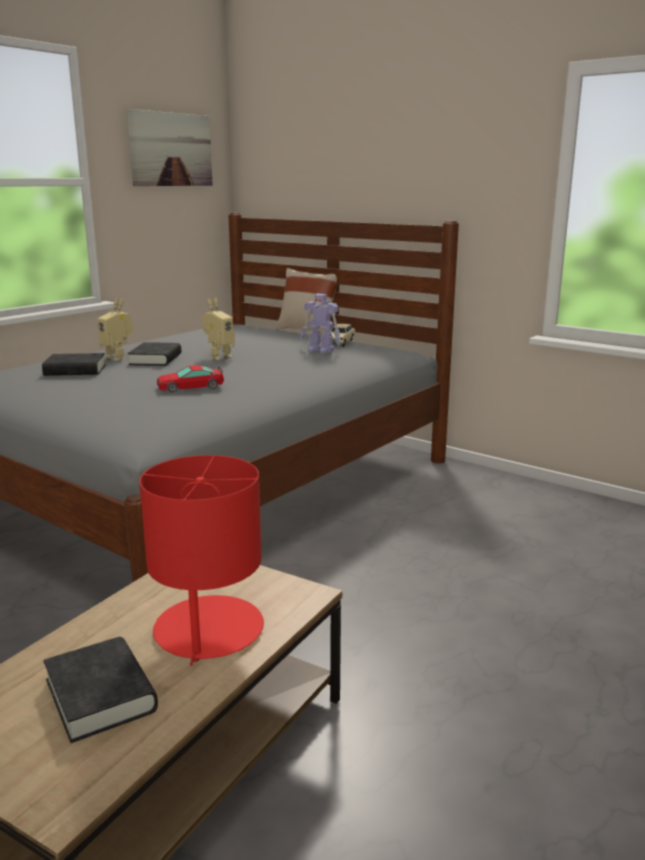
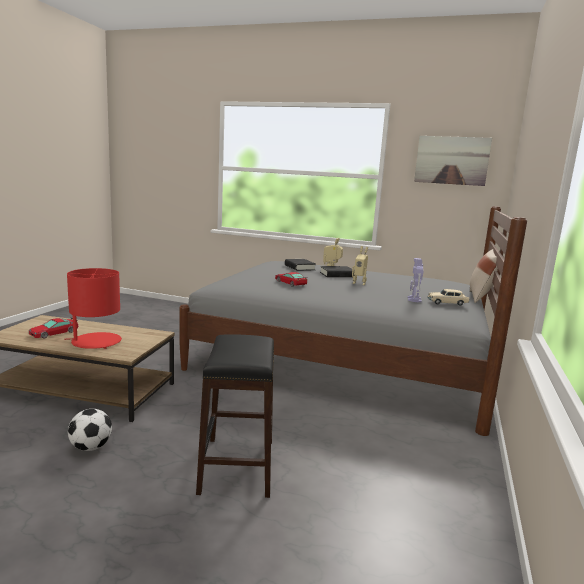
camera: 70 degrees right, 5 degrees down
black book [44,637,158,743] -> toy car [29,318,79,338]
none -> football [68,409,112,451]
none -> black stool [196,334,274,498]

